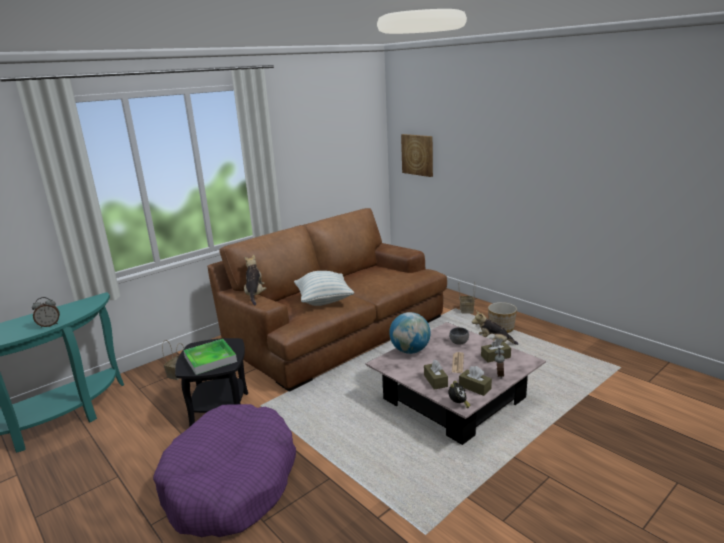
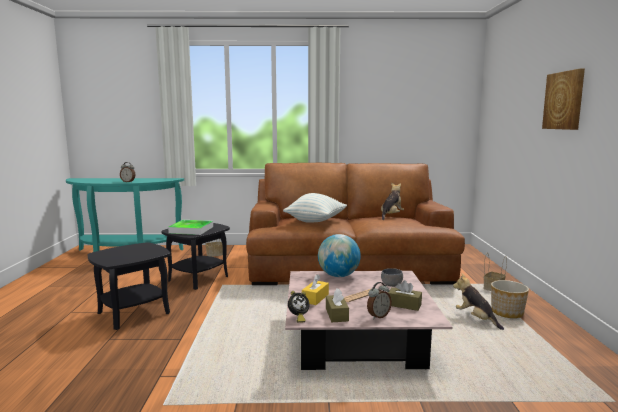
camera: 40 degrees right, 10 degrees down
purple dog bed [153,404,296,537] -> black side table [88,242,170,330]
plush toy [244,255,266,305] -> plush toy moved to [381,182,404,220]
picture [401,134,433,177] -> picture moved to [542,69,585,130]
brown tissue box [424,360,448,390] -> yellow tissue box [302,274,329,305]

